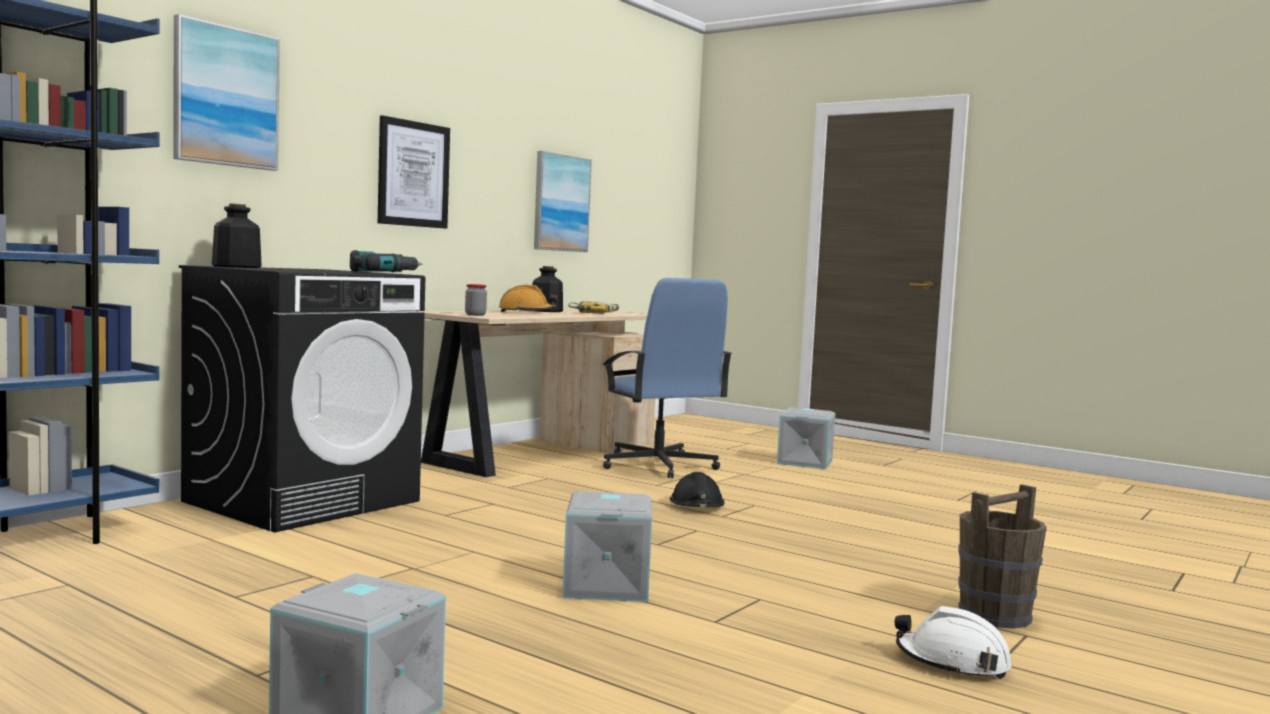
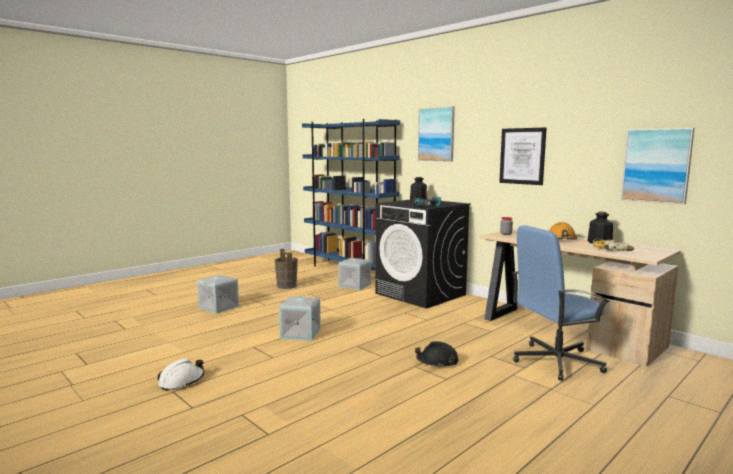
camera: 100 degrees right, 5 degrees up
grey storage box [777,408,835,469] -> grey storage box moved to [338,258,371,290]
brown bucket [958,484,1047,628] -> brown bucket moved to [275,249,298,289]

